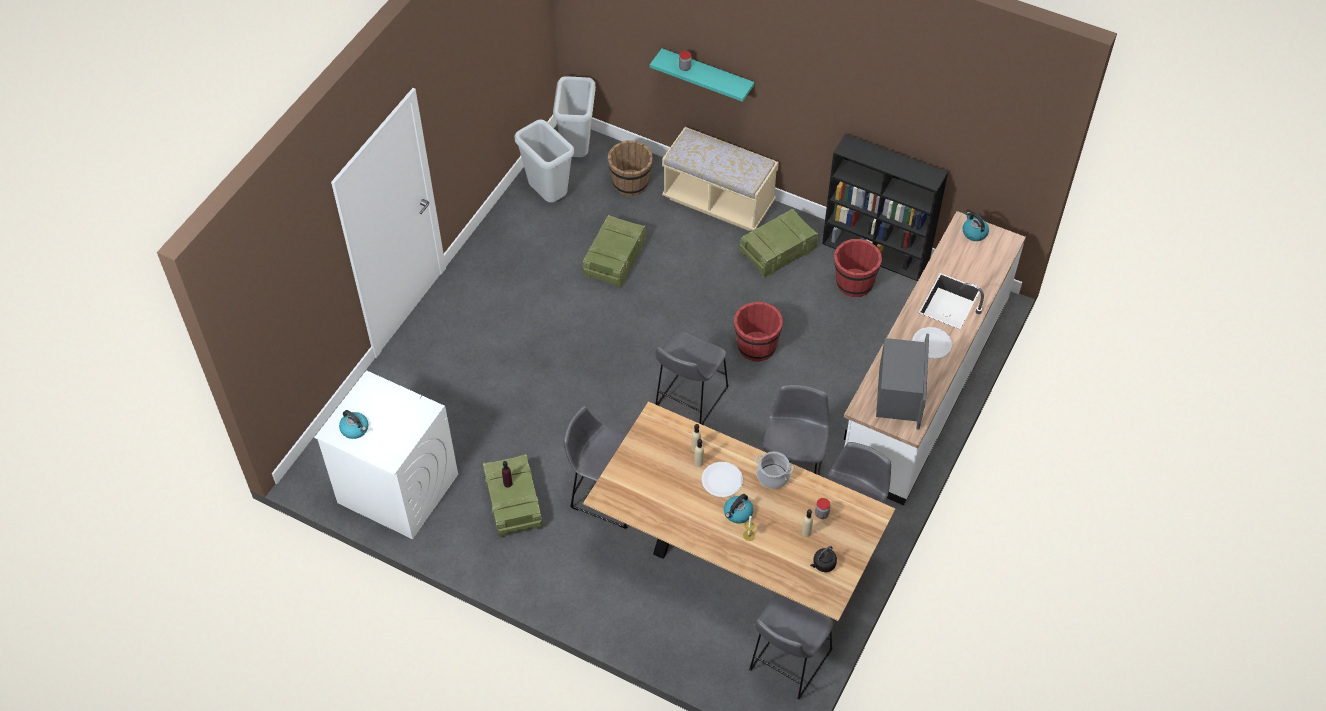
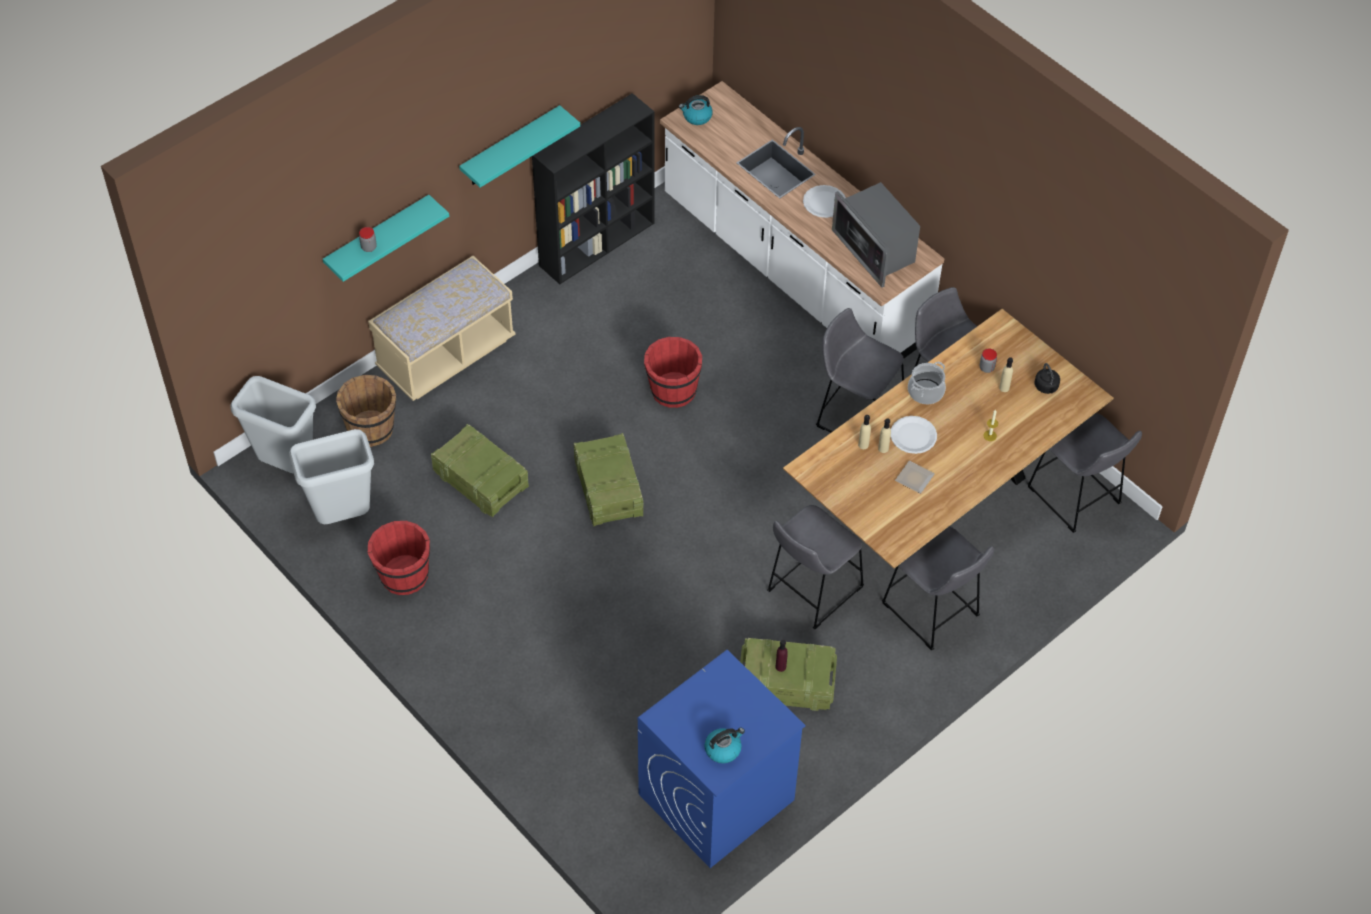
camera: 70 degrees left, 0 degrees up
white washing machine [314,370,458,539] -> blue washing machine [638,650,806,868]
grey stool [655,330,729,425] -> grey stool moved to [882,527,994,650]
kettle [724,494,753,524] -> none
crate [740,209,818,277] -> crate moved to [574,433,644,527]
red bucket [834,239,882,297] -> red bucket moved to [368,521,430,595]
microwave [876,334,929,430] -> microwave turned 150 degrees counterclockwise [832,182,920,288]
none -> turquoise shelf [459,105,580,188]
none -> plate [895,461,935,494]

